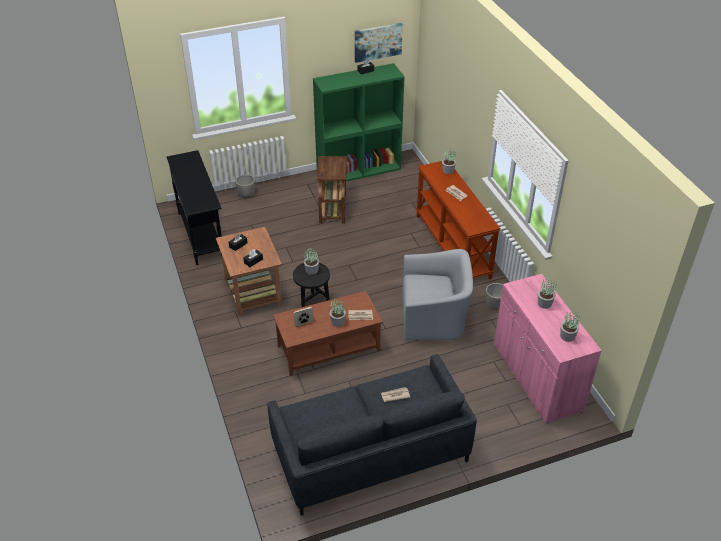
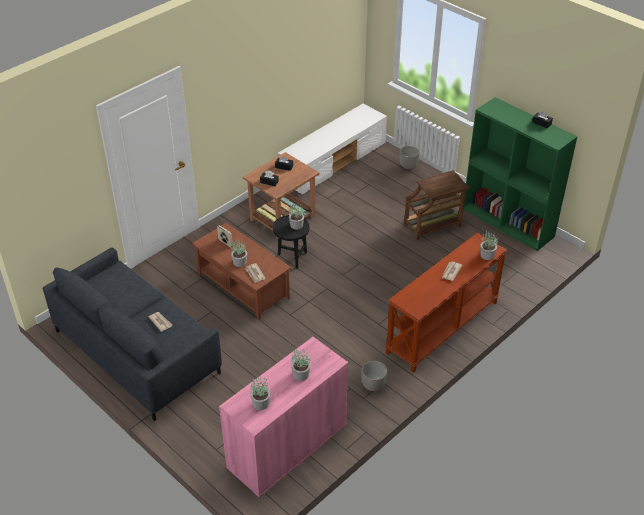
camera: 65 degrees right, 0 degrees up
black console table [167,150,222,265] -> white tv stand [278,103,387,195]
picture [355,23,403,63] -> none
grey armchair [402,249,473,342] -> none

